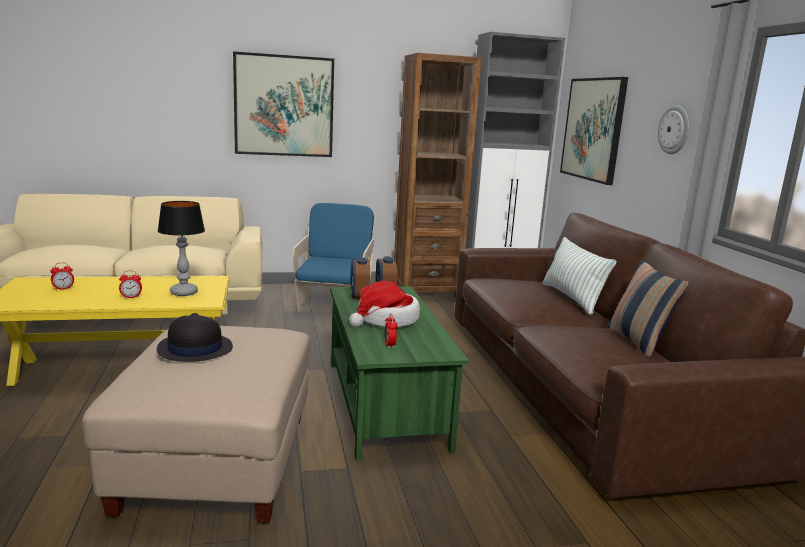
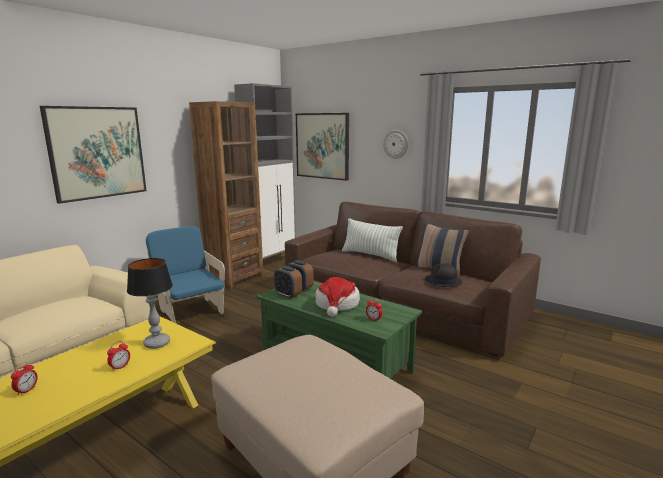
camera: 40 degrees left, 0 degrees up
black hat [157,313,233,362] -> black hat moved to [425,263,462,287]

